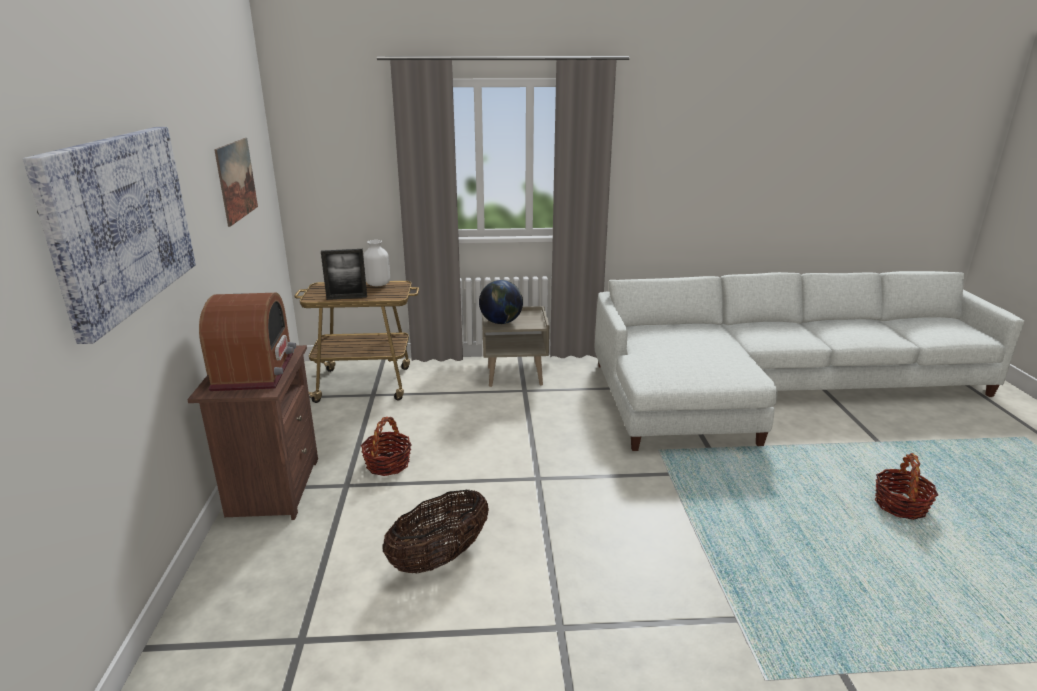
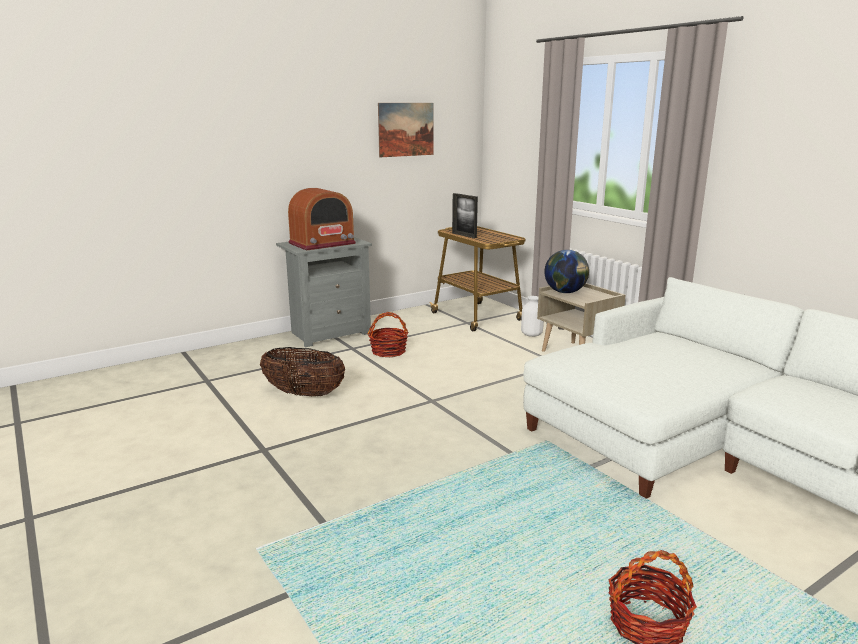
camera: 60 degrees right, 5 degrees down
picture [23,127,196,344] -> none
brown nightstand [187,345,318,520] -> grey nightstand [276,237,372,348]
white vase [363,240,390,286] -> white vase moved to [521,296,544,337]

